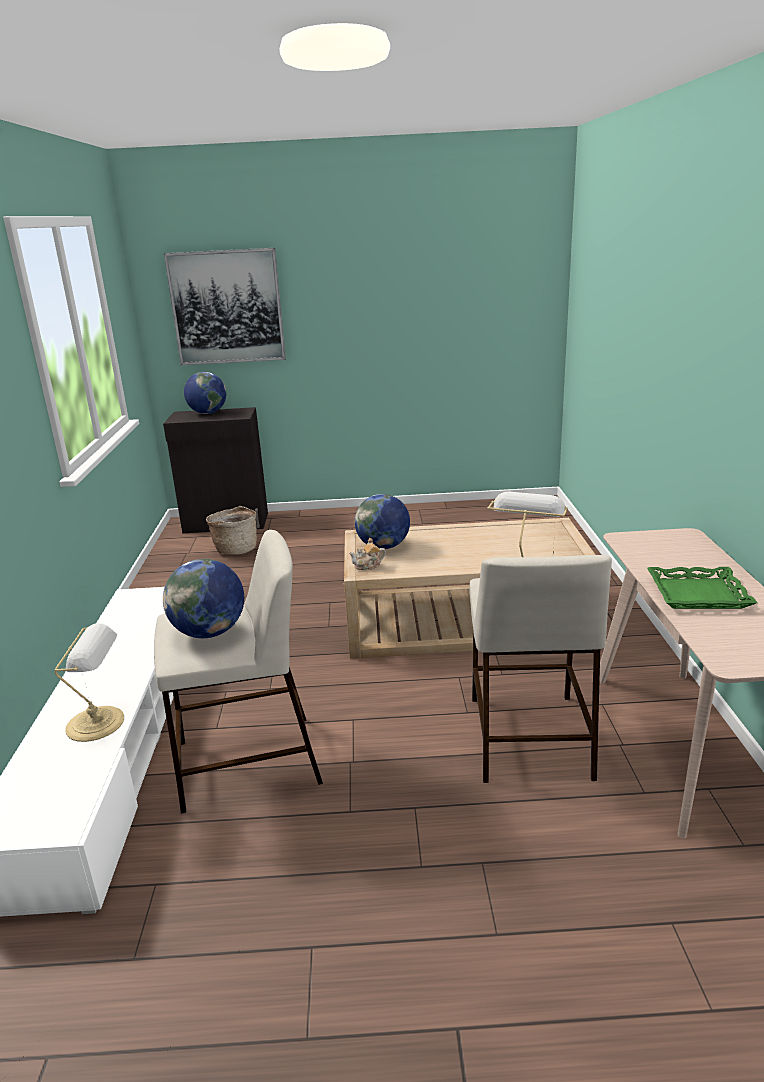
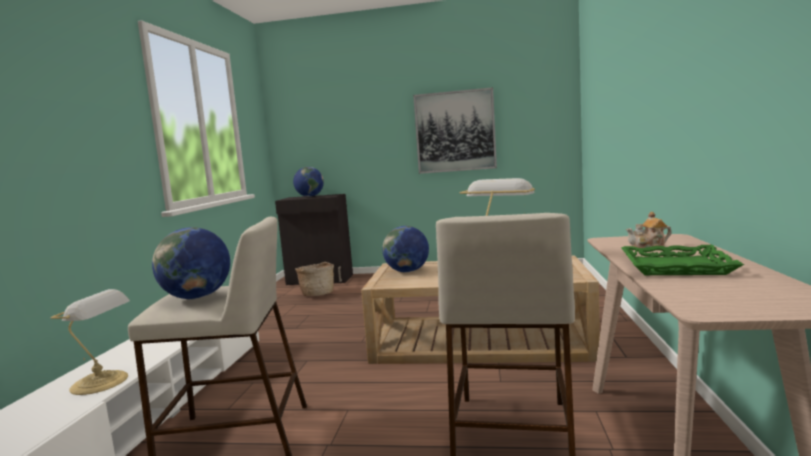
camera: 10 degrees right, 15 degrees down
picture [164,248,286,365] -> picture moved to [413,87,497,174]
teapot [349,538,386,570] -> teapot moved to [626,212,672,248]

